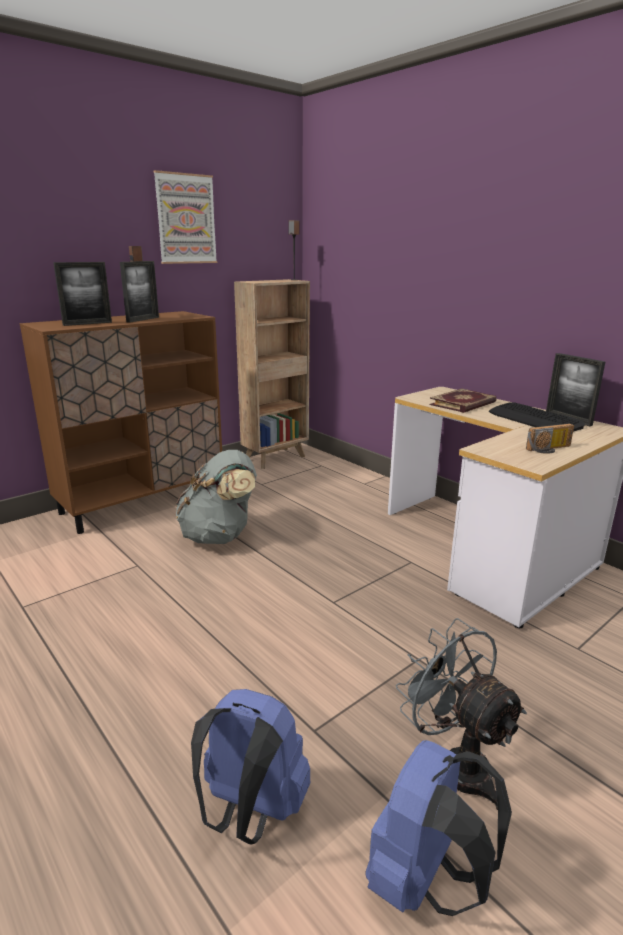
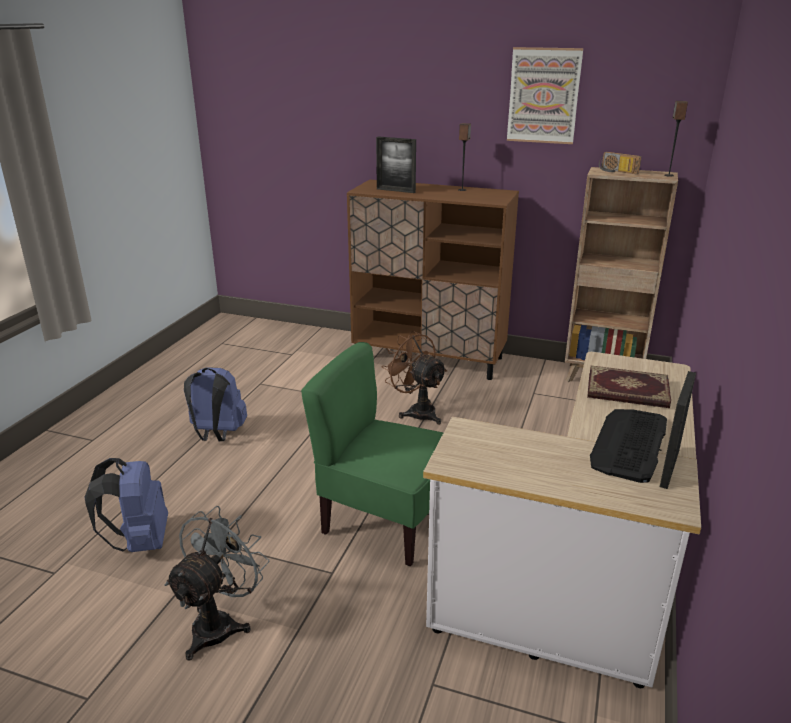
camera: 60 degrees right, 5 degrees up
picture frame [120,261,159,323] -> none
grey backpack [176,450,257,544] -> brown fan [382,331,447,425]
blue backpack [366,740,512,916] -> blue backpack moved to [184,367,247,441]
radio [526,424,574,454] -> radio moved to [599,152,641,174]
none -> green chair [301,342,443,566]

